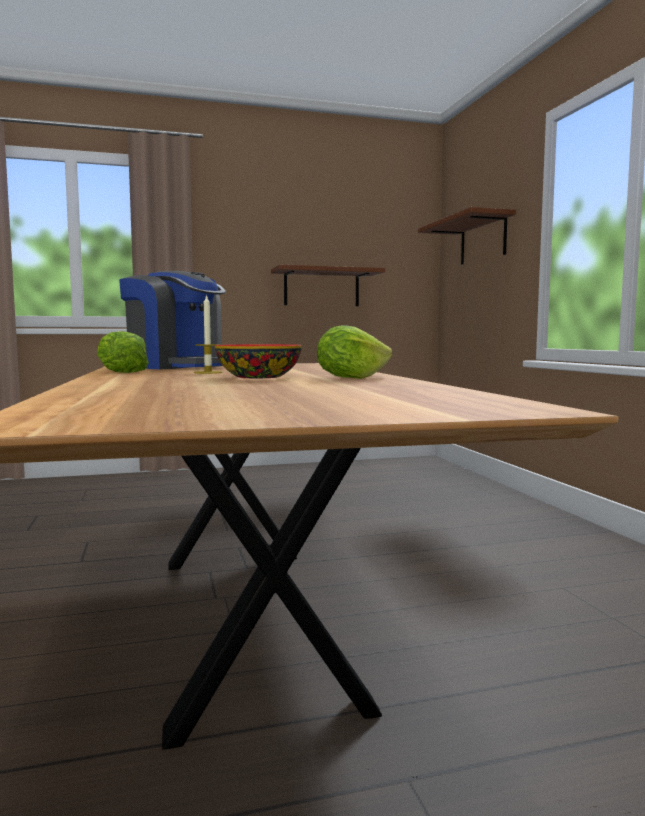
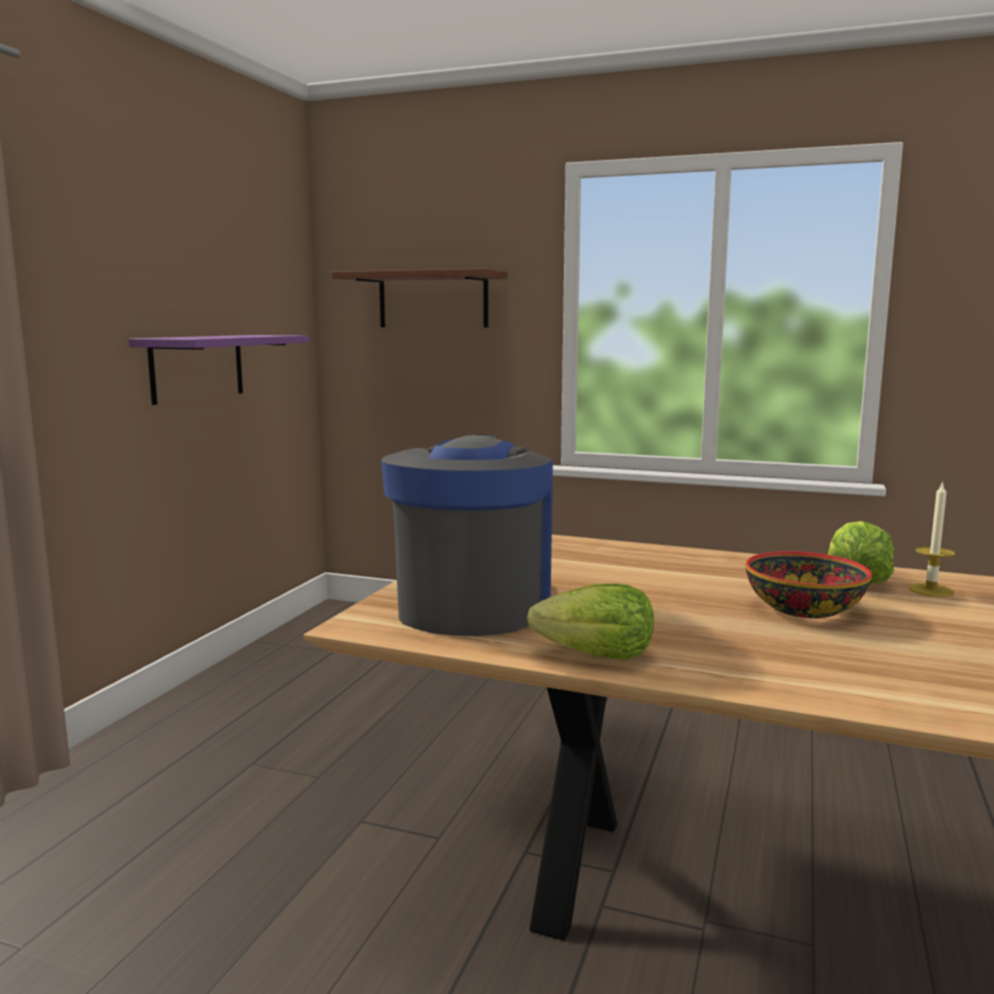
camera: 55 degrees left, 5 degrees up
coffee machine [119,271,226,369] -> coffee machine turned 60 degrees counterclockwise [381,434,553,636]
candle [194,294,223,374] -> candle moved to [908,481,955,597]
brown shelf [271,265,385,306] -> purple shelf [129,335,309,405]

